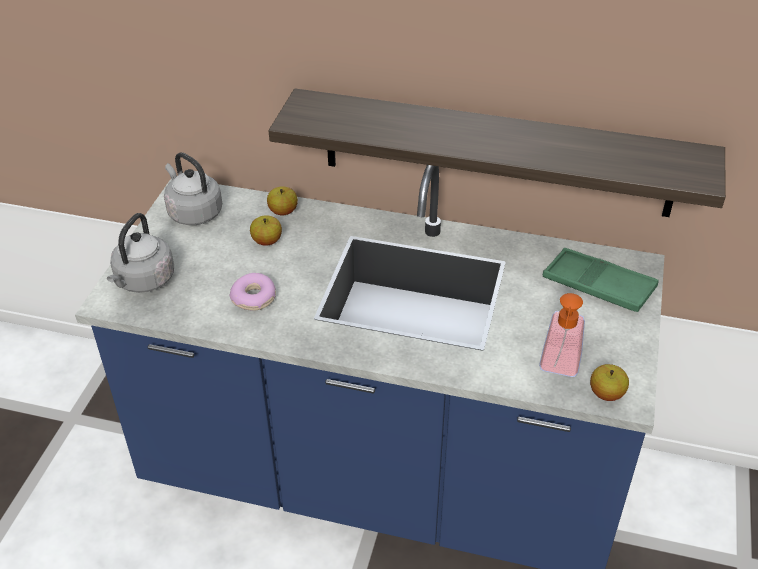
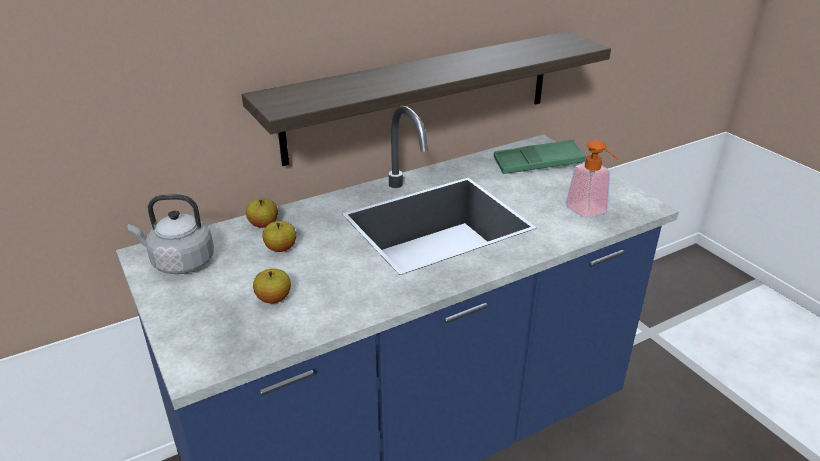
camera: 45 degrees left, 10 degrees down
grey kettle [107,213,174,293] -> none
donut [230,273,276,311] -> none
apple [590,364,629,401] -> apple moved to [253,269,291,304]

